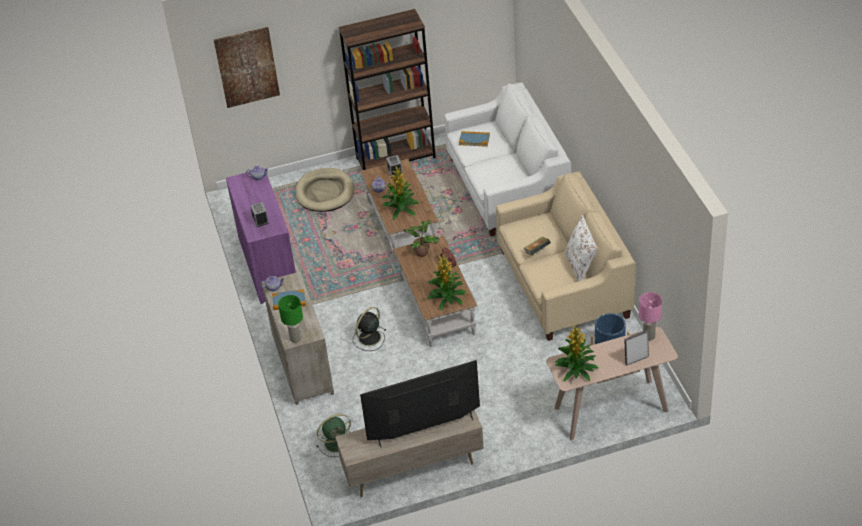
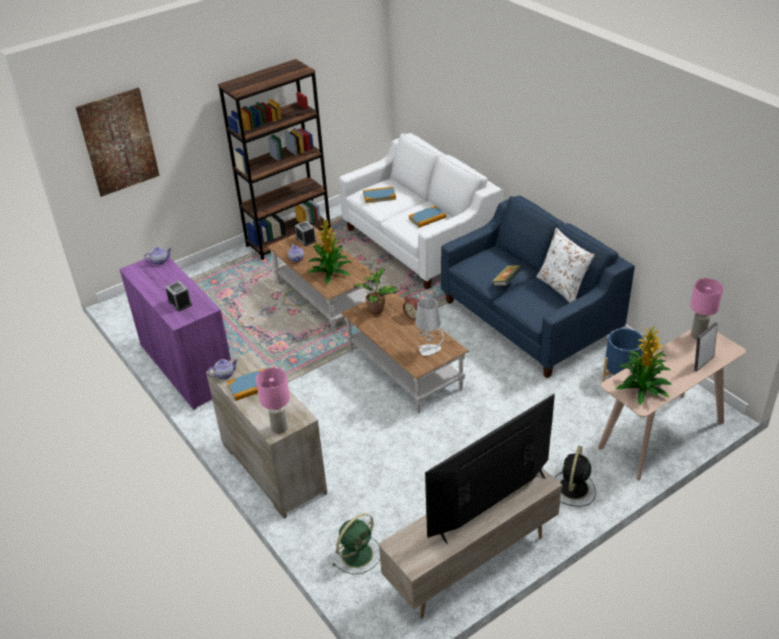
camera: 20 degrees left, 5 degrees down
green table lamp [278,295,303,343] -> pink table lamp [256,368,290,434]
beige dog bed [295,168,354,212] -> none
black fan [353,307,386,351] -> black fan moved to [555,446,596,507]
potted plant [427,255,466,310] -> grey table lamp [415,298,444,356]
beige sofa [496,171,636,341] -> blue sofa [441,196,635,378]
none -> book [408,206,446,228]

